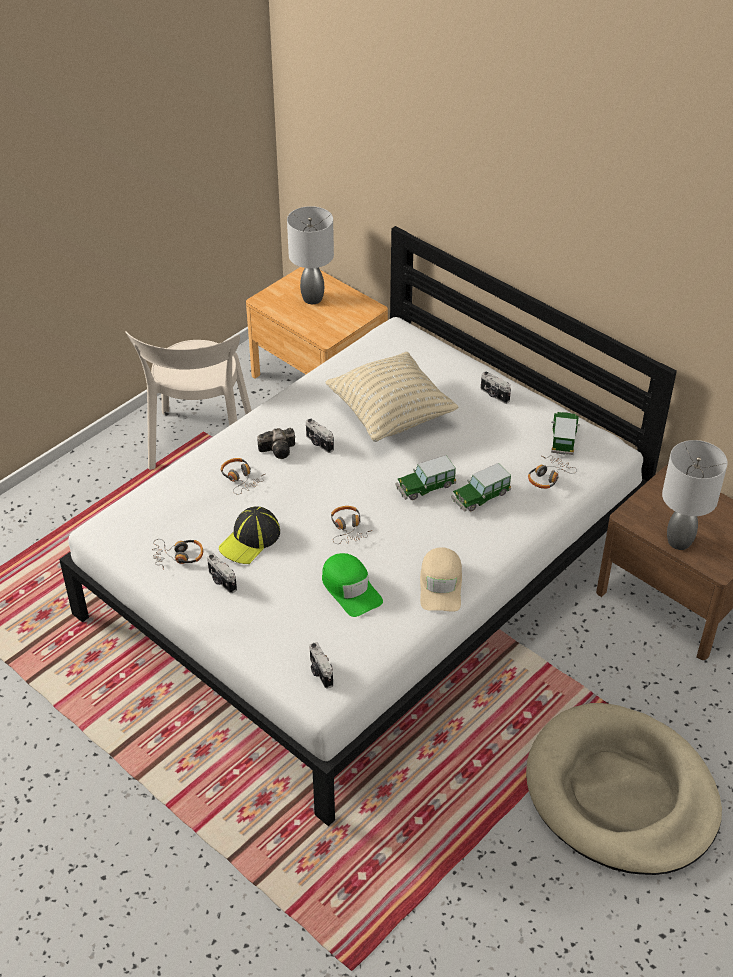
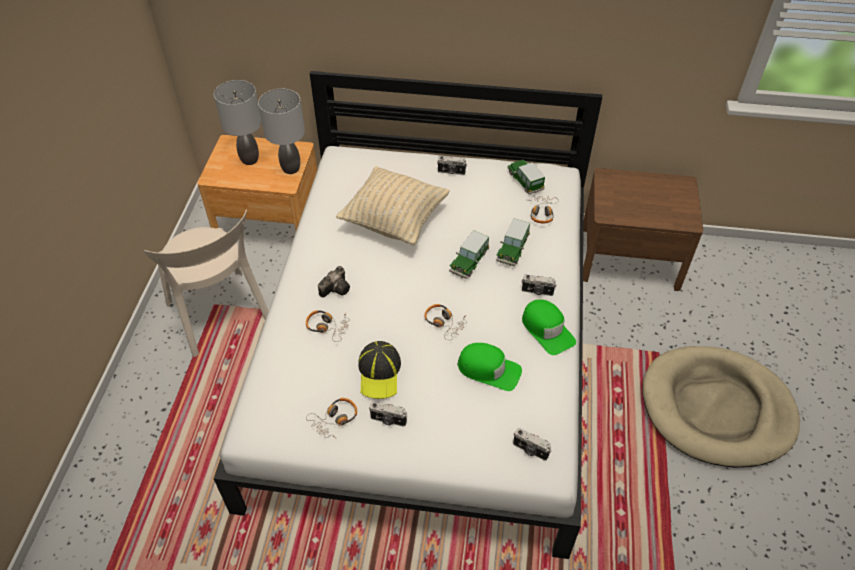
camera: 35 degrees left, 5 degrees up
camera [306,418,334,453] -> camera moved to [522,275,557,296]
beige cap [420,547,462,612] -> green cap [522,299,576,355]
grey table lamp [662,440,728,550] -> grey table lamp moved to [258,89,305,174]

